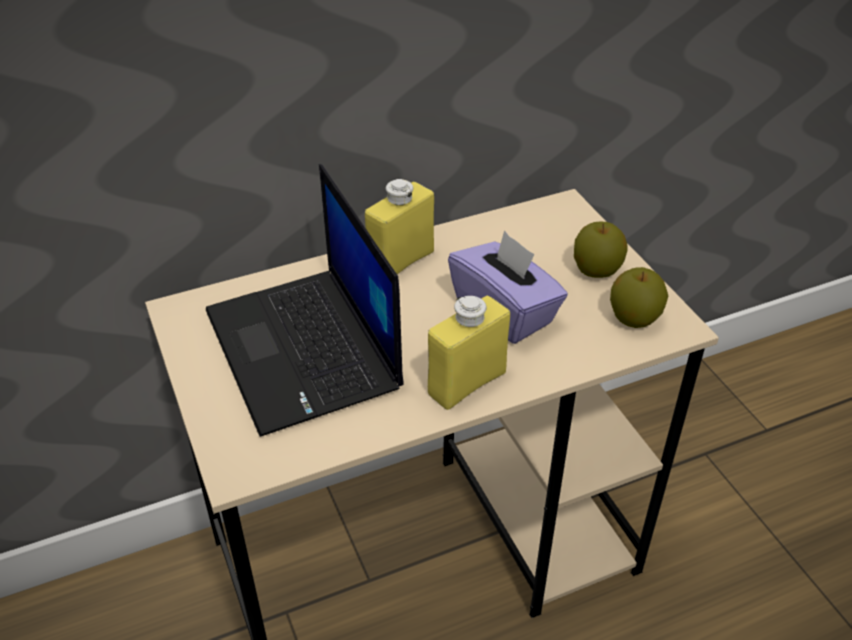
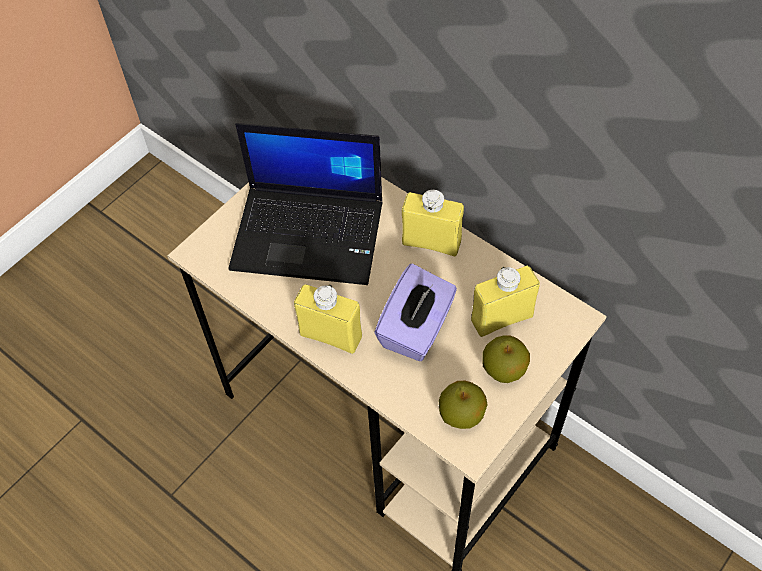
camera: 65 degrees right, 15 degrees up
laptop [206,164,404,437] -> laptop turned 120 degrees counterclockwise [228,123,383,285]
none -> yellow bottle [471,266,540,337]

